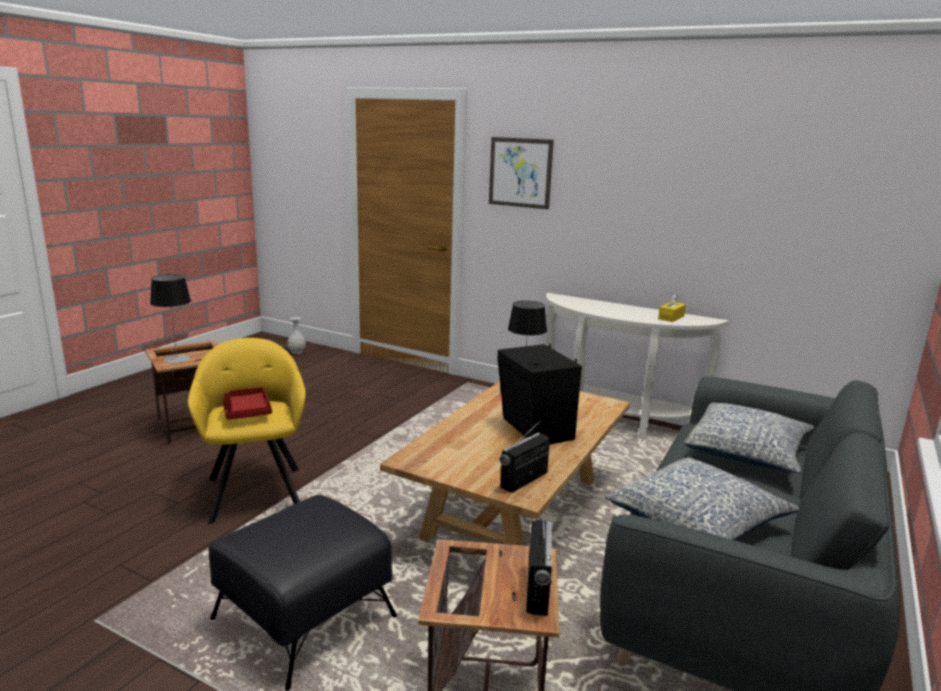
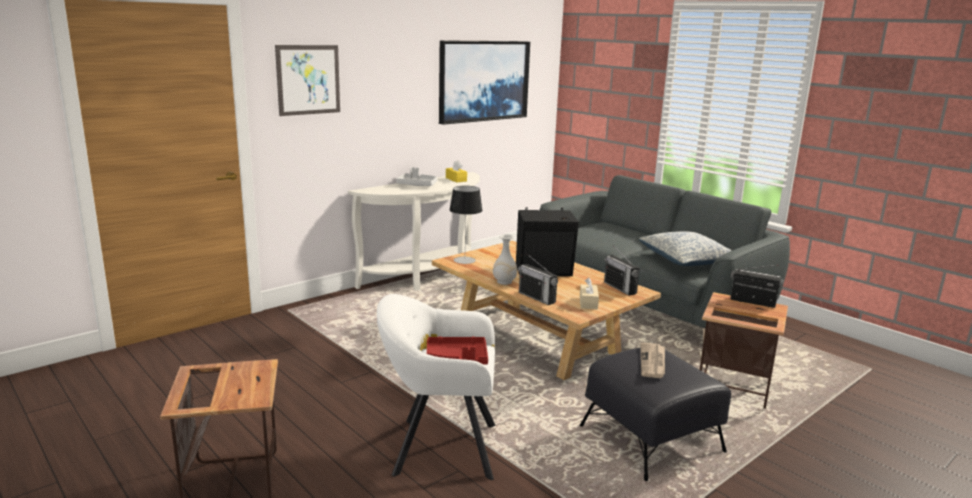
camera: 70 degrees left, 0 degrees up
table lamp [150,274,191,363] -> none
yellow armchair [188,338,306,525] -> white armchair [377,294,495,480]
white vase [288,317,306,354] -> white vase moved to [493,234,517,285]
pillow [684,403,814,473] -> none
none -> grey tray [396,167,437,186]
none -> picture [439,40,530,125]
none -> radio [518,254,558,305]
none -> beige tissue box [580,278,599,310]
none -> newspaper [640,343,665,378]

